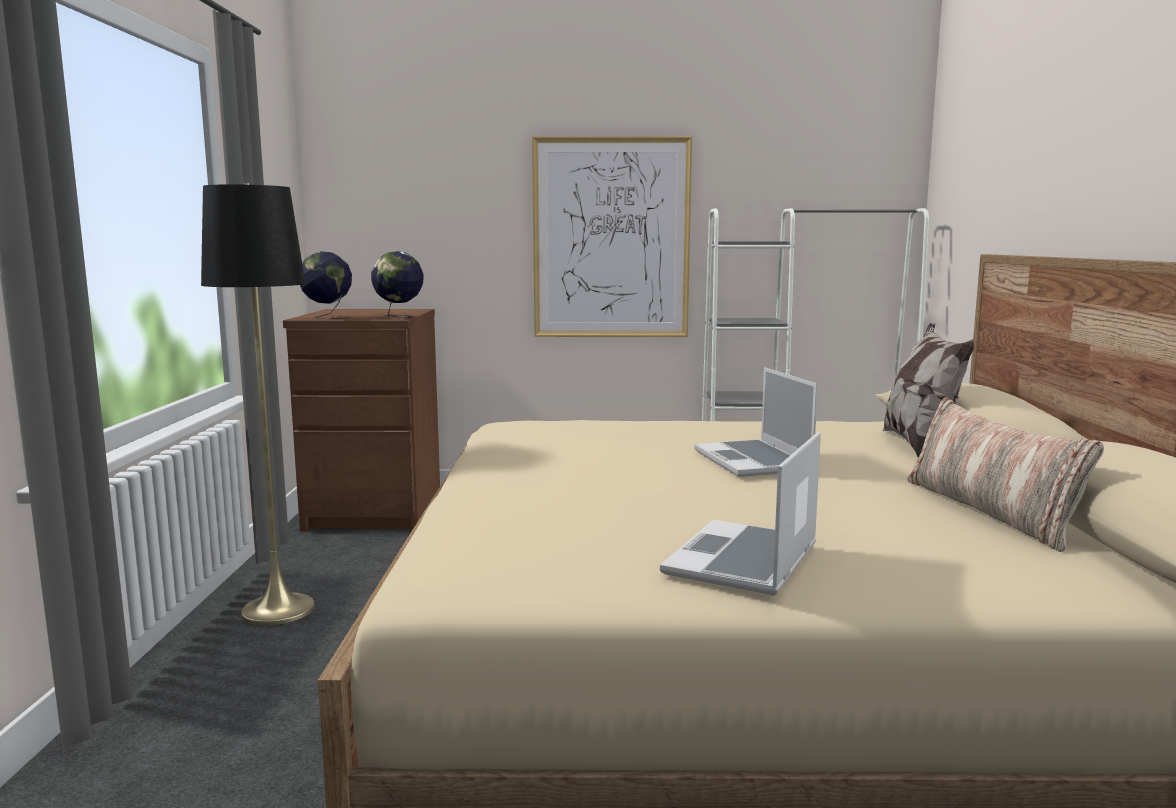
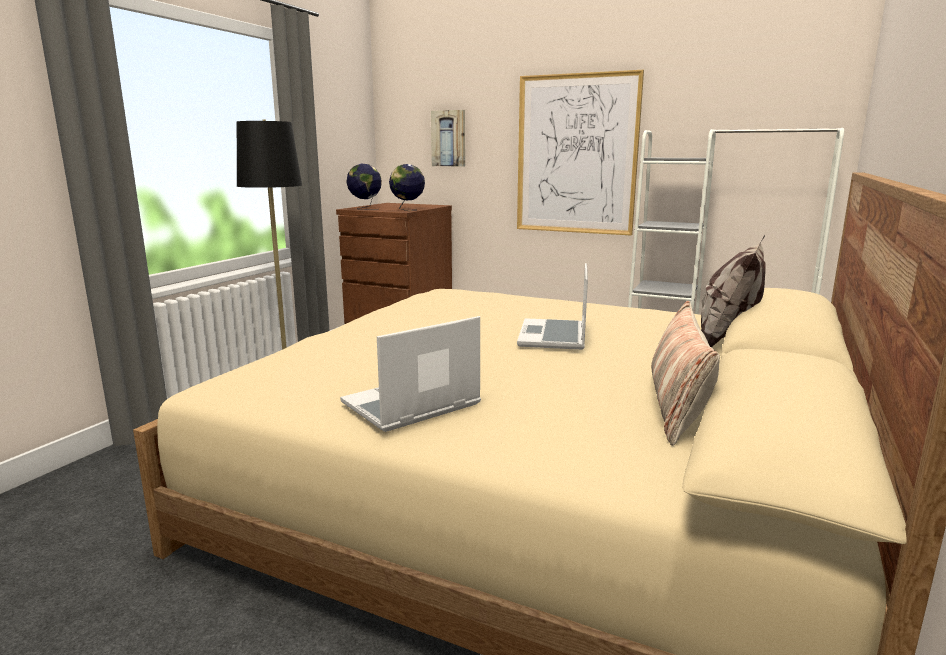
camera: 25 degrees right, 5 degrees up
none -> picture [431,110,465,167]

